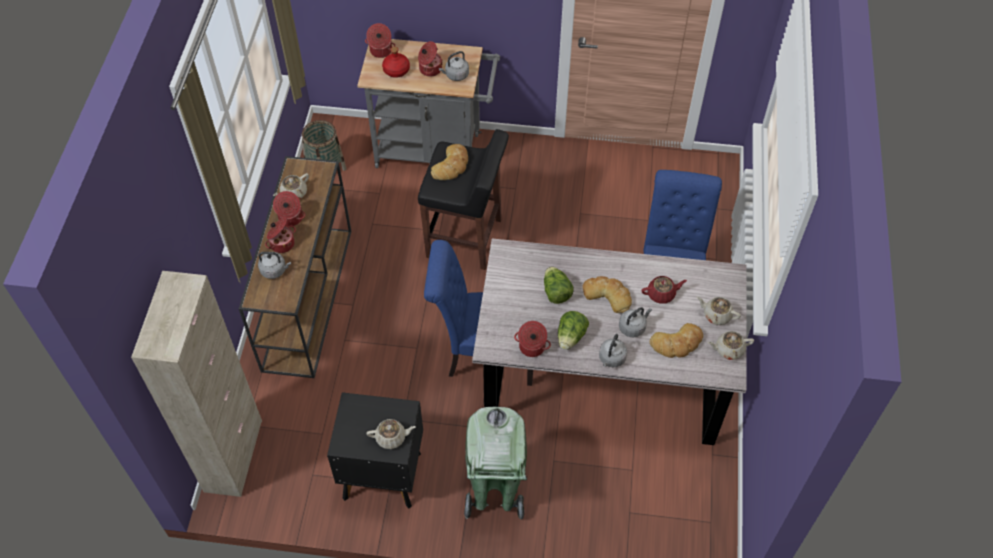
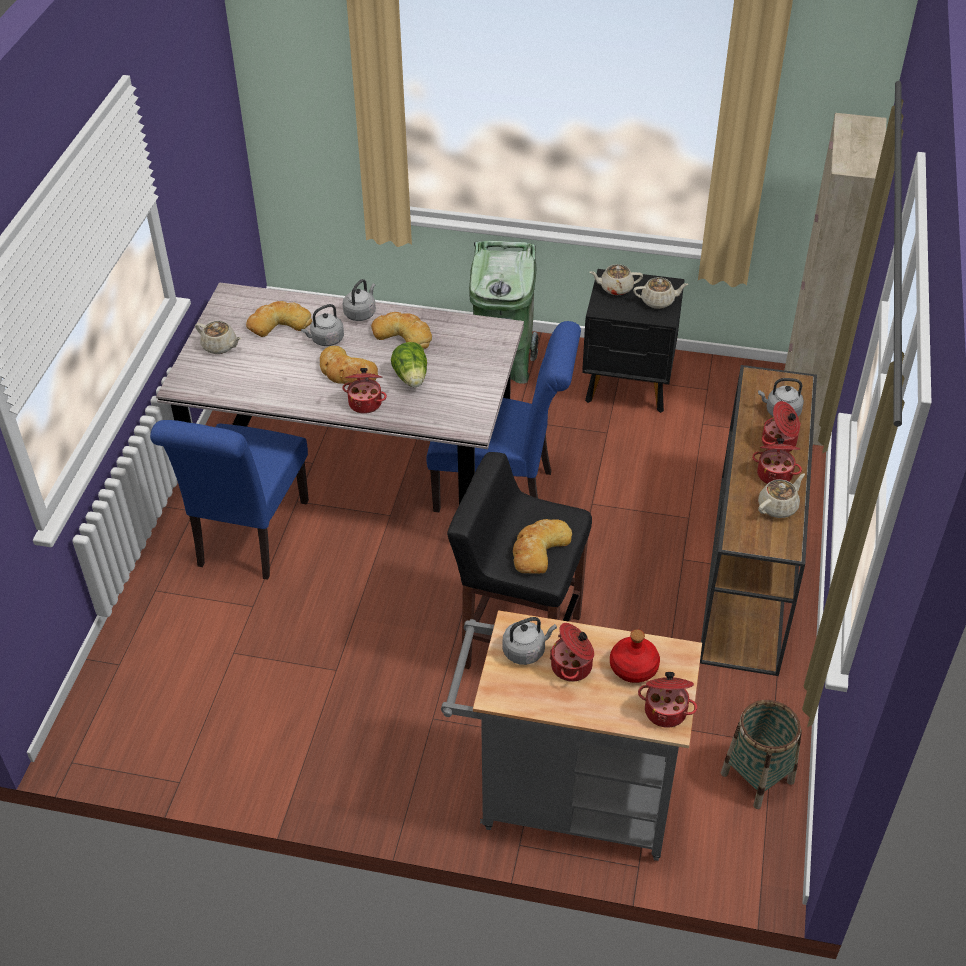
camera: 175 degrees left, 10 degrees down
cooking pot [514,321,551,357] -> cooking pot moved to [342,368,387,414]
lettuce [558,311,589,350] -> bread [371,312,432,349]
red teapot [641,276,687,304] -> none
beige teapot [708,331,754,360] -> beige teapot moved to [633,277,688,309]

